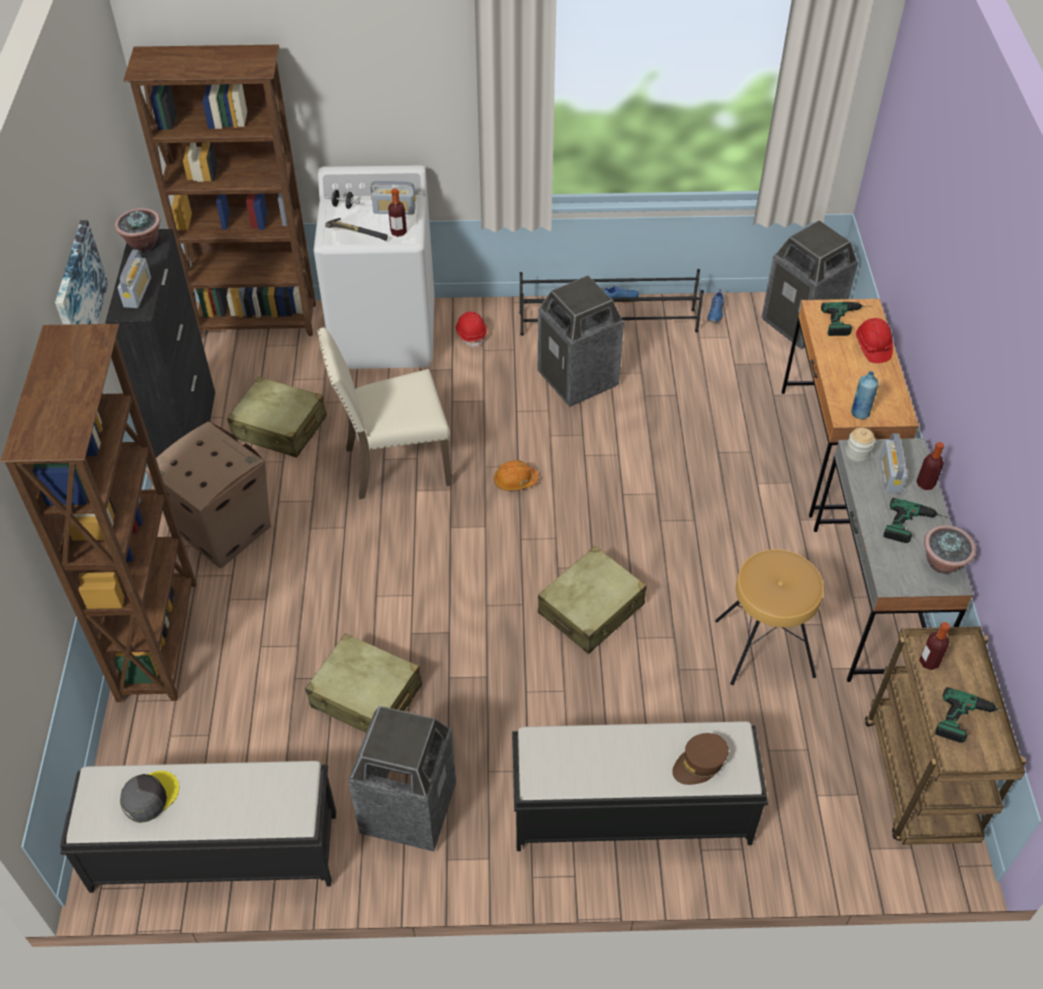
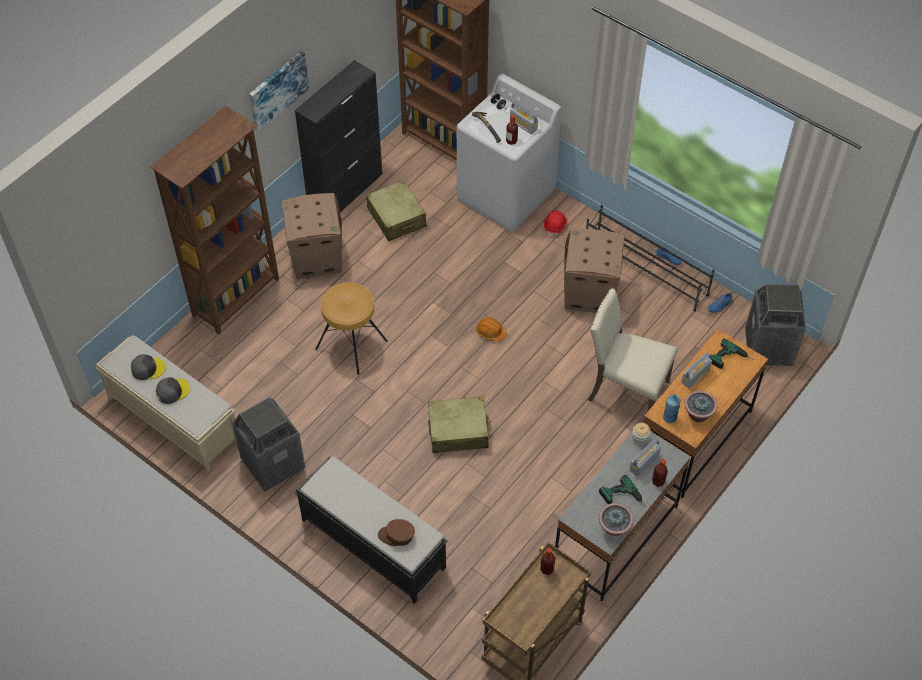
camera: 40 degrees right, 5 degrees up
black bench [60,761,336,893] -> beige bench [96,335,237,473]
potted plant [114,208,160,251] -> potted plant moved to [684,391,717,422]
radio [118,250,151,308] -> radio moved to [681,353,712,389]
beige suitcase [305,633,422,733] -> none
beige chair [317,328,452,499] -> beige chair moved to [588,289,678,411]
trash can [538,275,624,407] -> cardboard box [564,229,624,313]
brown stool [715,549,824,685] -> brown stool moved to [315,283,388,375]
red hard hat [856,318,893,363] -> none
power drill [935,687,1009,743] -> none
none -> grey cap [156,378,190,404]

